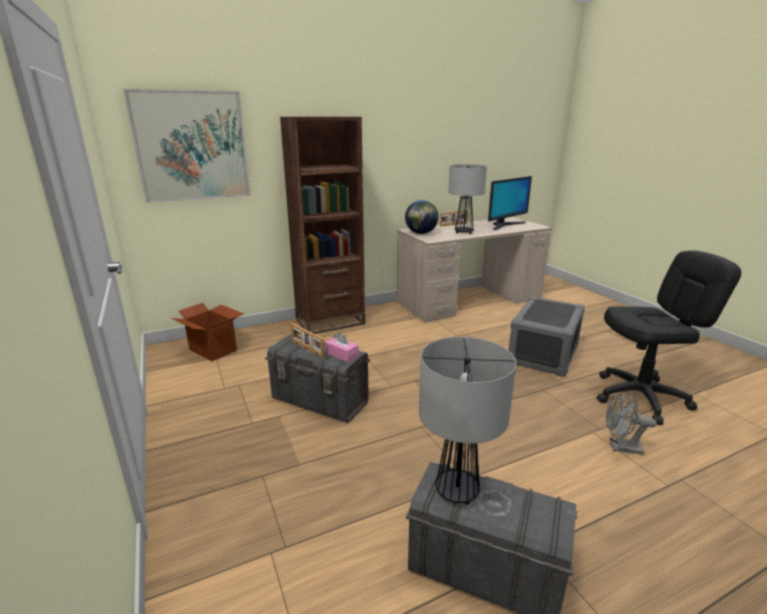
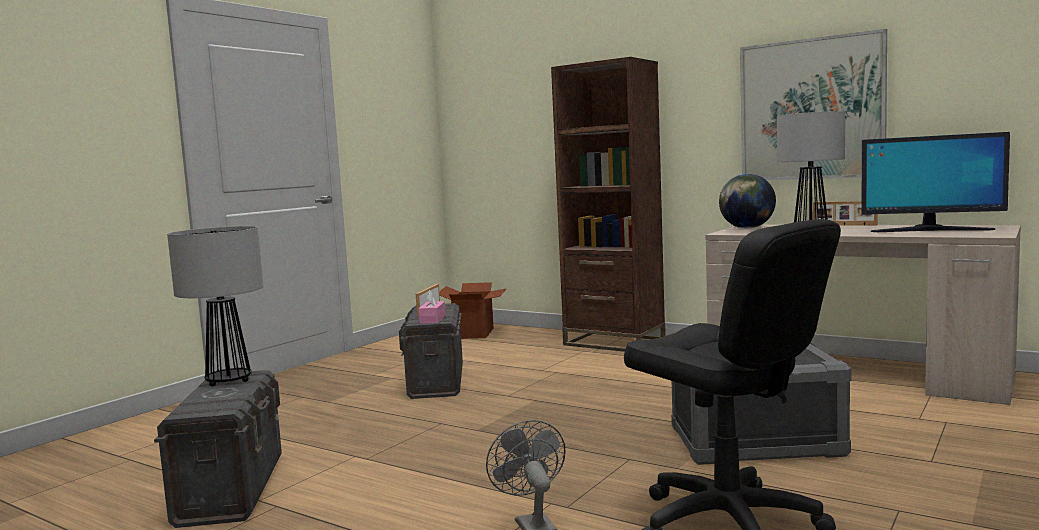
camera: 60 degrees right, 15 degrees down
picture [123,89,251,203] -> picture moved to [740,29,887,180]

